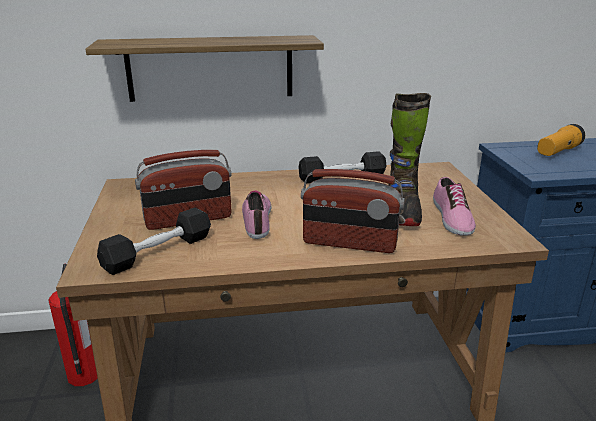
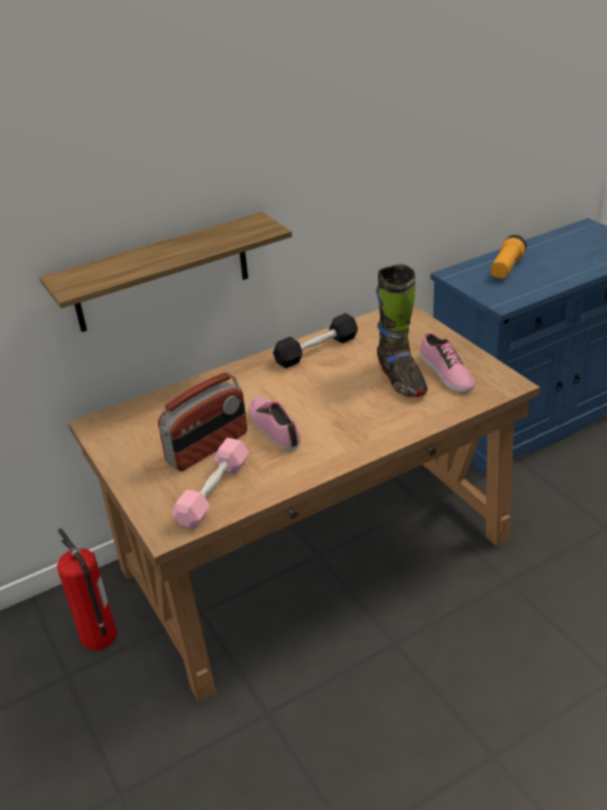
camera: 20 degrees left, 10 degrees up
black dumbbell [97,207,211,275] -> pink dumbbell [171,438,249,529]
radio [301,169,405,253] -> none

